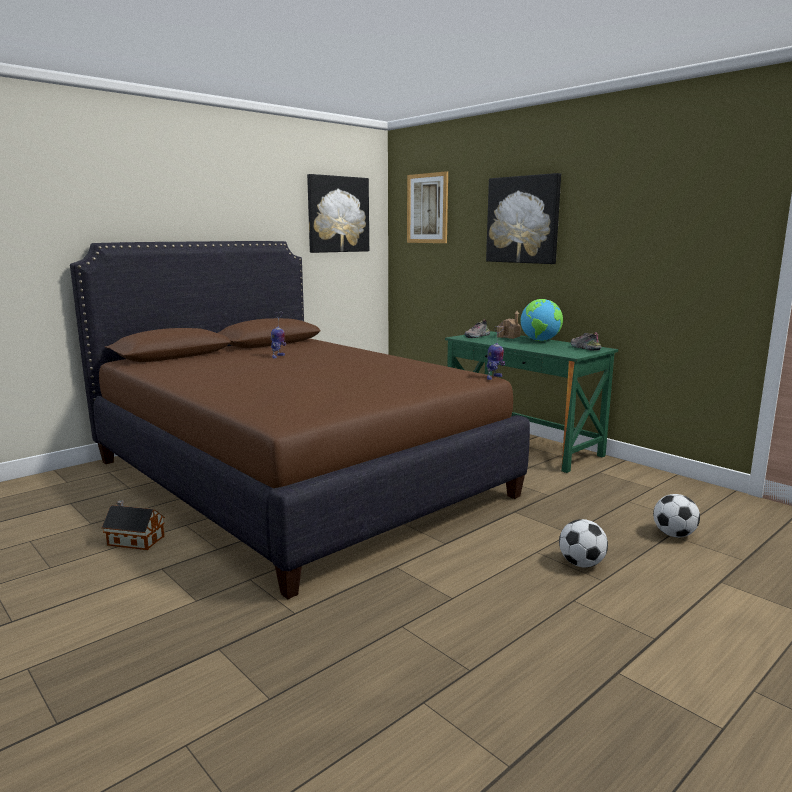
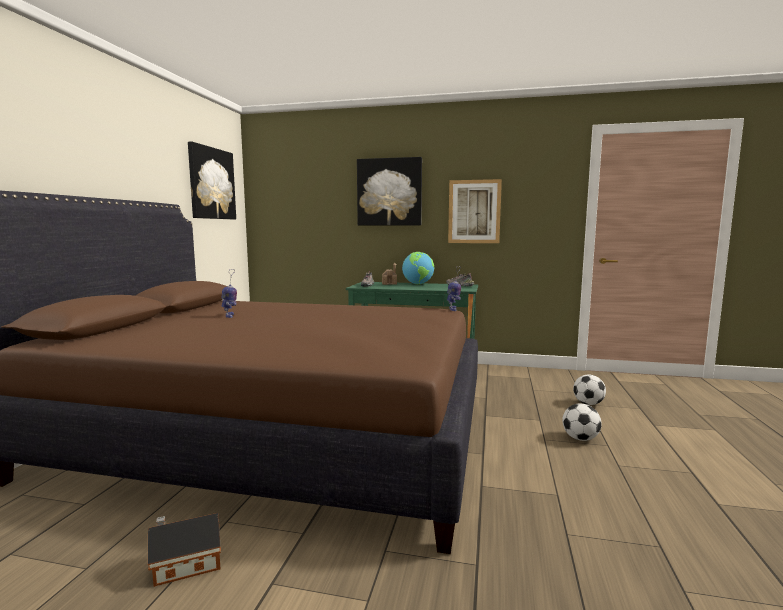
camera: 35 degrees left, 5 degrees down
picture [407,171,448,243] -> picture moved to [448,179,502,243]

